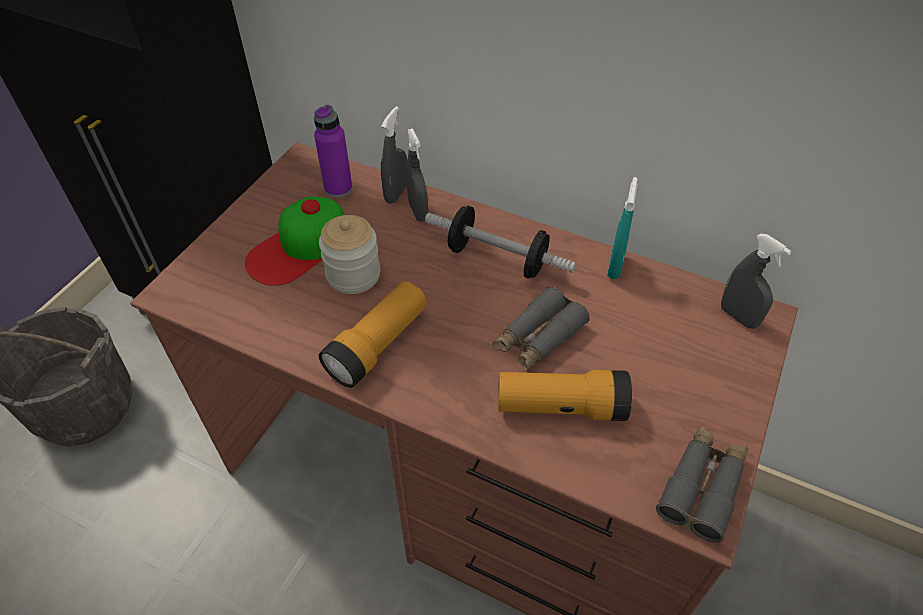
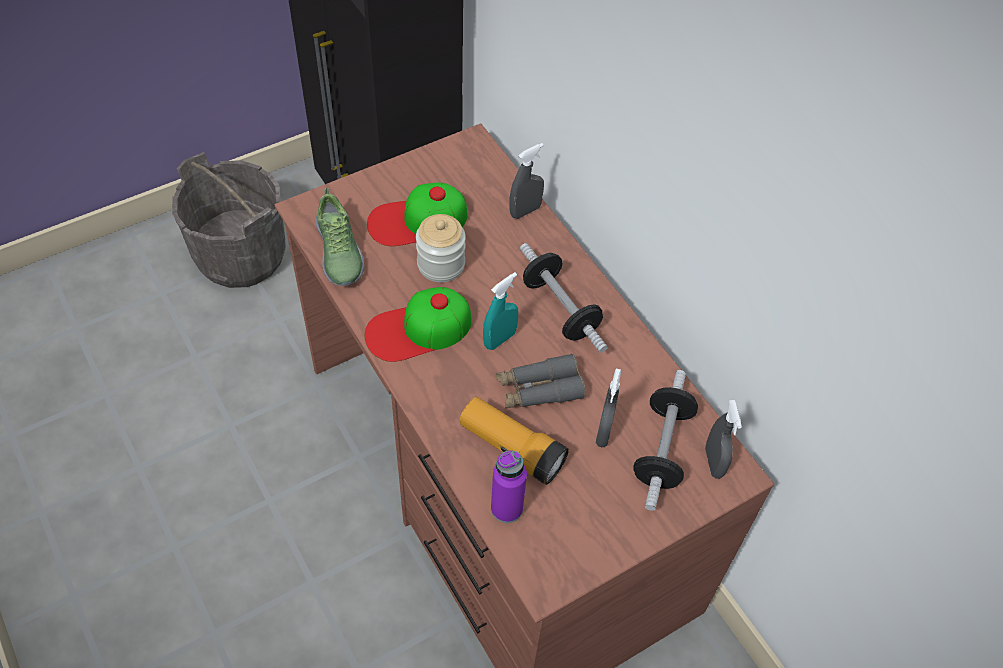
camera: 30 degrees right, 5 degrees up
purple bottle [314,105,353,198] -> purple bottle moved to [491,450,527,523]
flashlight [319,281,427,388] -> cap [365,287,471,362]
grey spray bottle [406,129,428,222] -> grey spray bottle moved to [595,369,621,447]
turquoise spray bottle [607,177,638,279] -> turquoise spray bottle moved to [483,272,518,350]
grey binoculars [656,426,748,543] -> none
none -> shoe [315,188,364,286]
none -> dumbbell [633,370,698,511]

